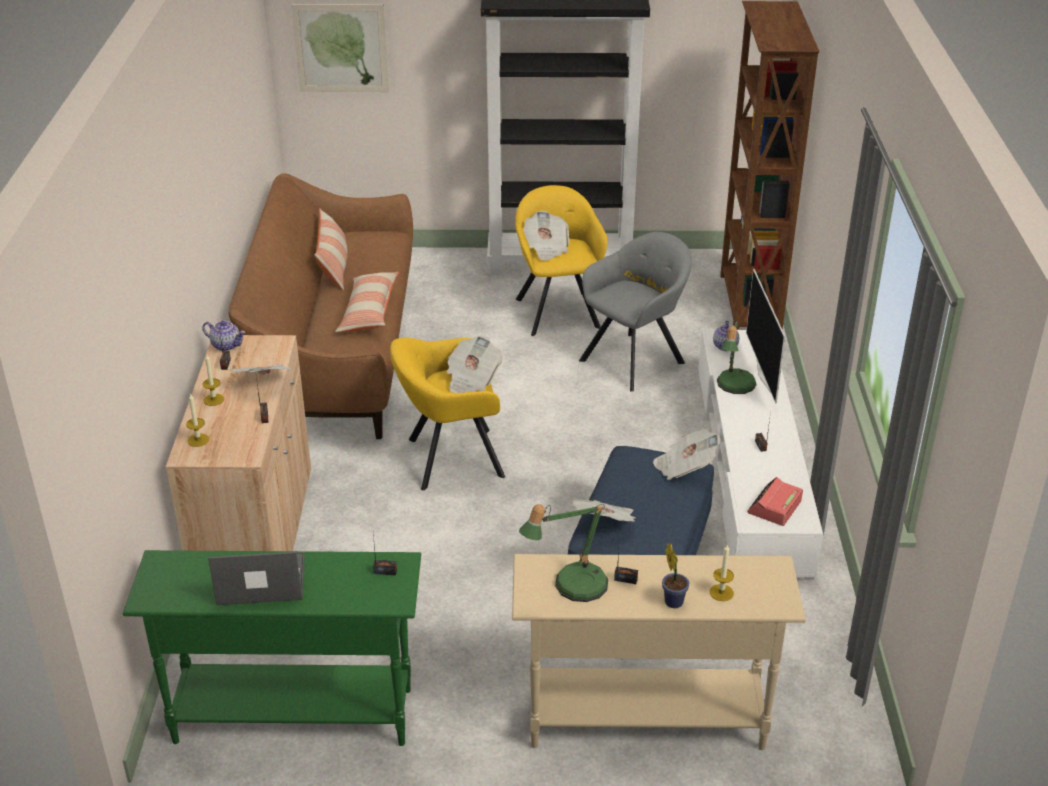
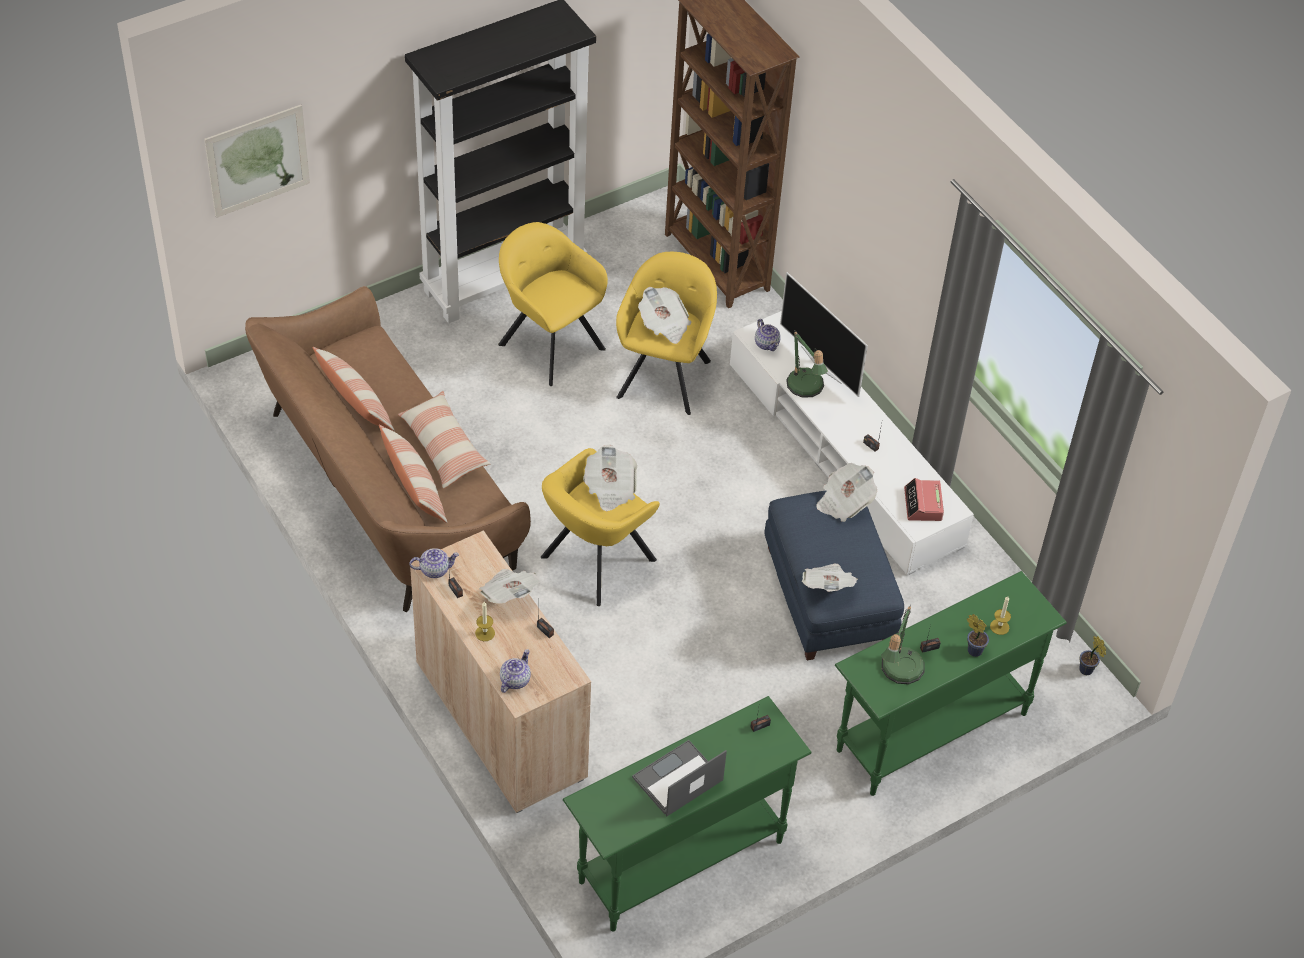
camera: 35 degrees left, 15 degrees up
candle [186,393,209,447] -> teapot [500,649,531,693]
beige console table [512,554,806,750] -> green console table [835,571,1067,796]
newspaper [523,211,569,261] -> newspaper moved to [638,287,692,344]
grey armchair [579,232,692,392] -> yellow armchair [616,252,717,415]
none -> pillow [379,425,447,523]
none -> potted plant [1079,636,1106,675]

